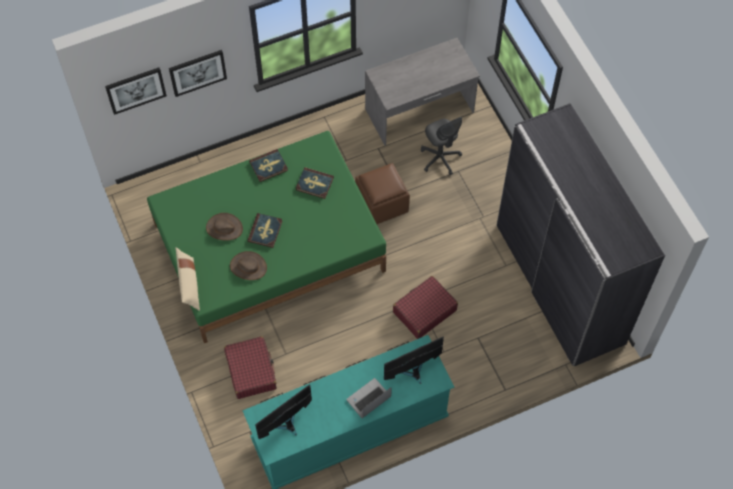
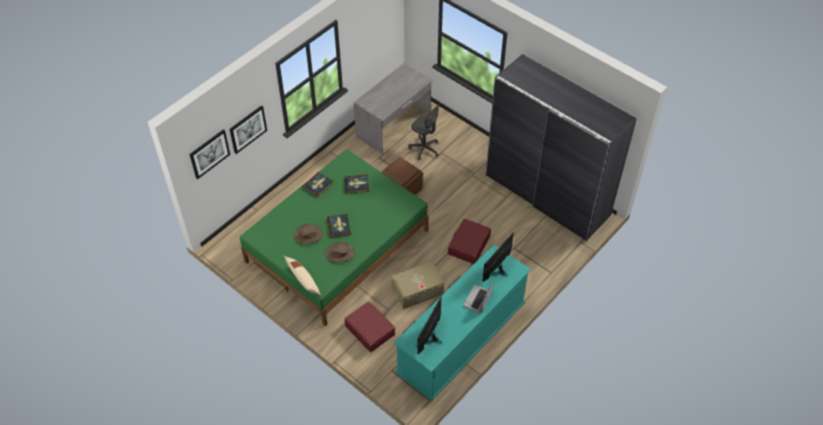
camera: 25 degrees left, 10 degrees down
none -> beige storage box [392,261,444,309]

